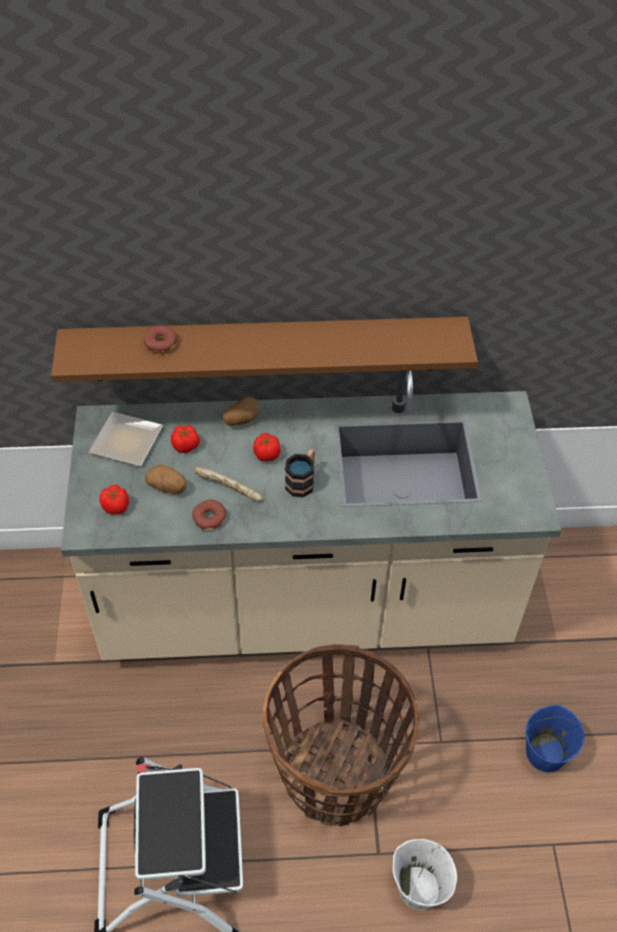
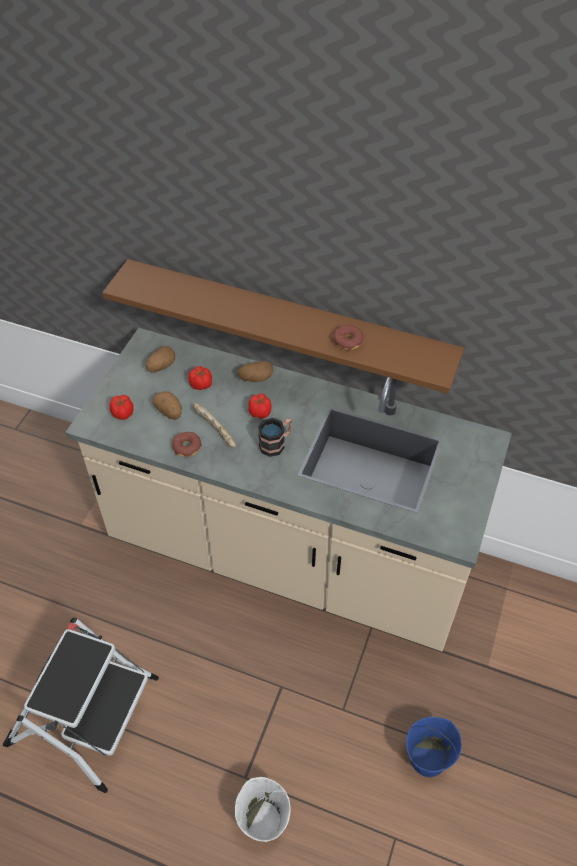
camera: 25 degrees right, 0 degrees up
plate [89,412,163,466] -> potato [146,346,175,373]
donut [144,325,178,353] -> donut moved to [333,325,363,351]
basket [263,644,420,827] -> none

